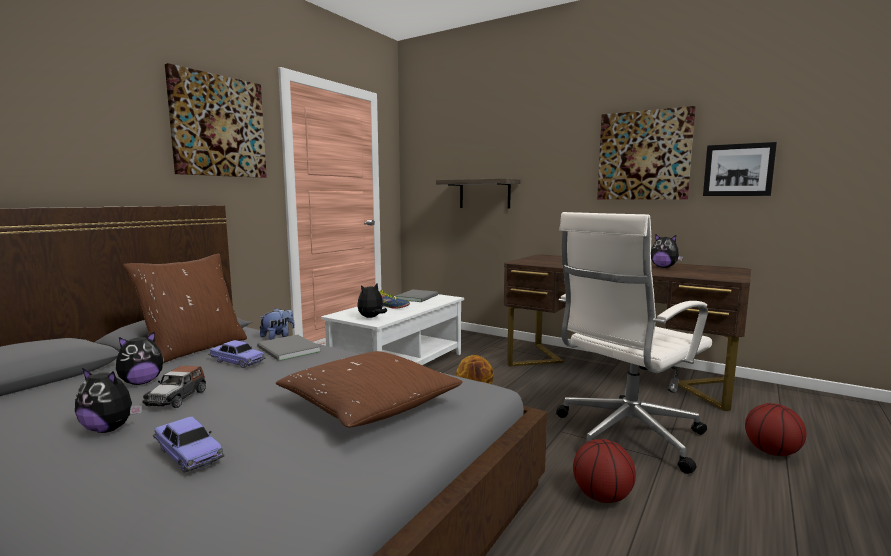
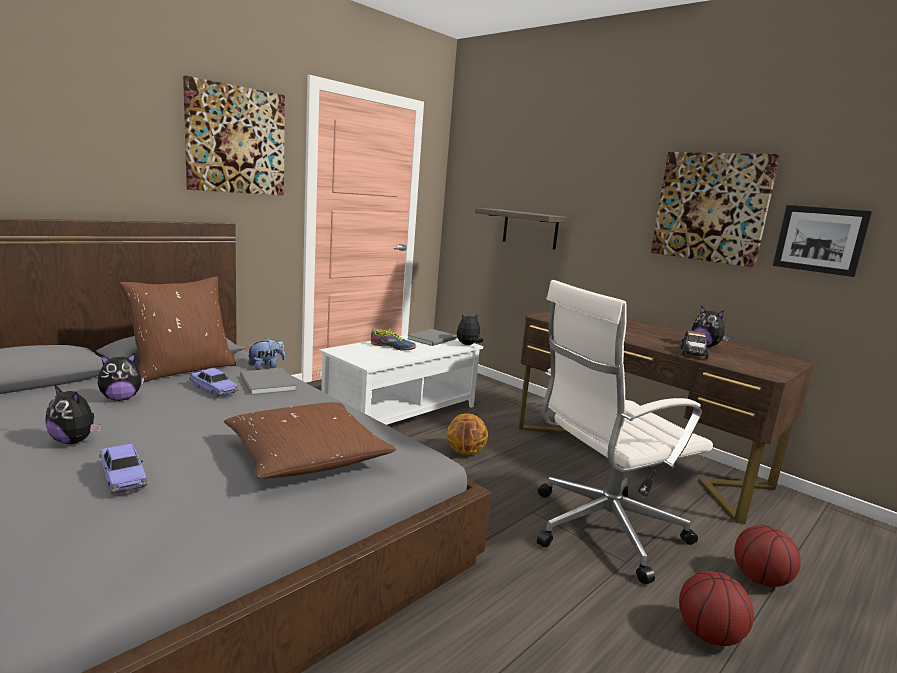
camera: 10 degrees right, 5 degrees up
toy car [142,366,206,408] -> toy car moved to [680,330,709,359]
plush toy [357,284,387,318] -> plush toy moved to [457,314,483,345]
basketball [573,439,636,503] -> basketball moved to [679,571,754,646]

